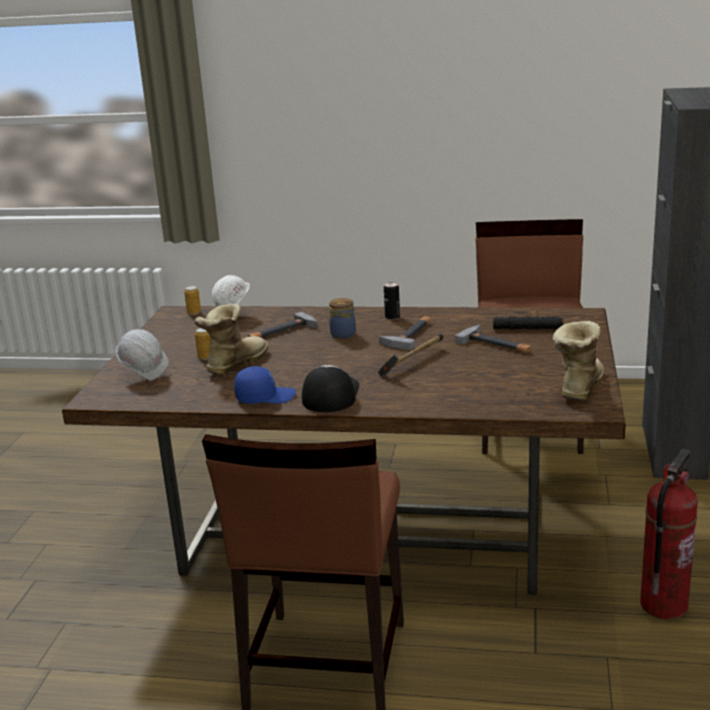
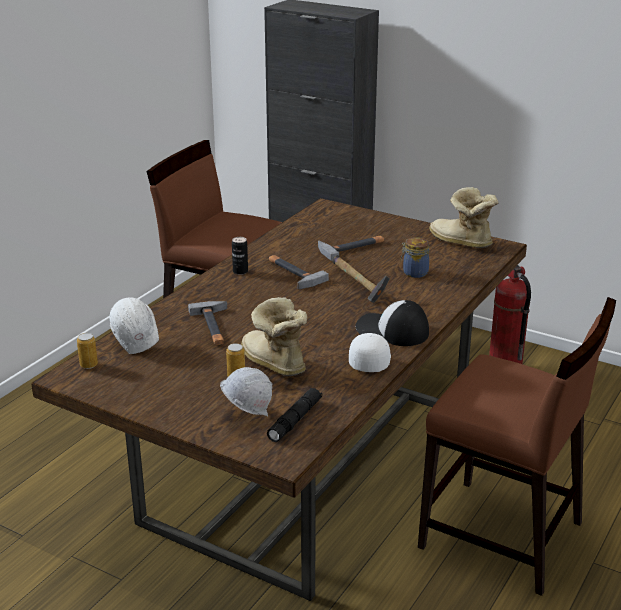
camera: 70 degrees left, 5 degrees up
blue cap [234,366,296,404] -> white cap [349,333,391,372]
jar [329,298,356,339] -> jar moved to [400,237,430,278]
black flashlight [493,316,563,329] -> black flashlight moved to [267,388,322,442]

